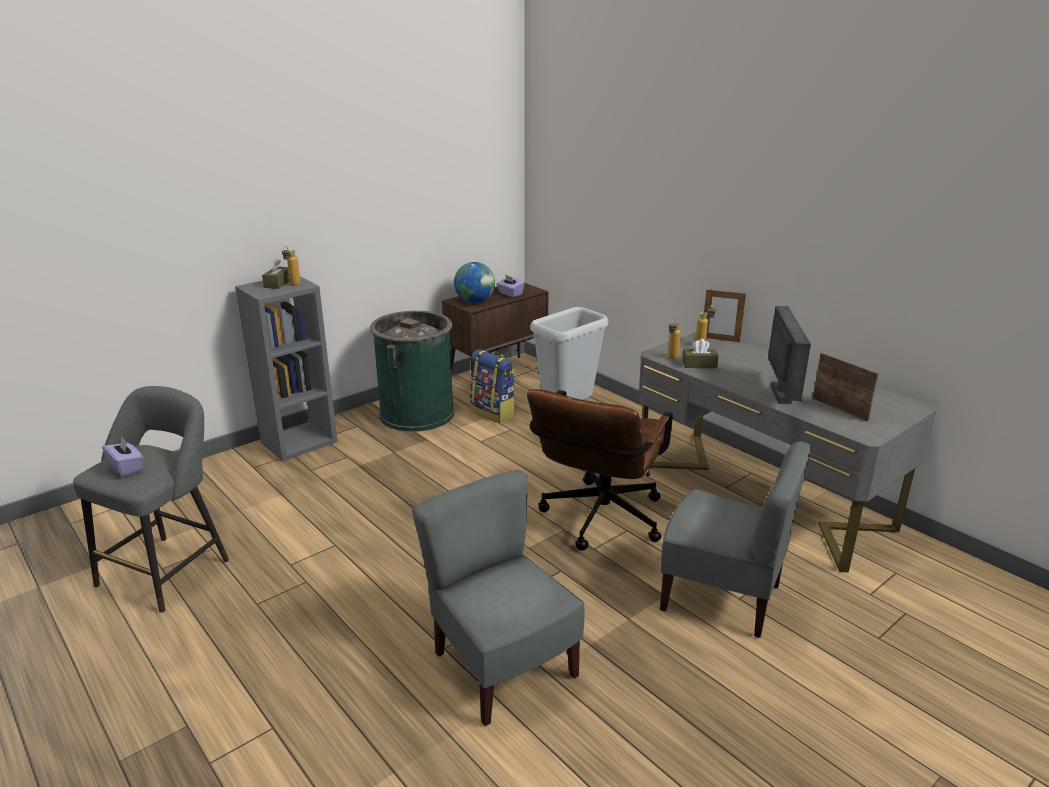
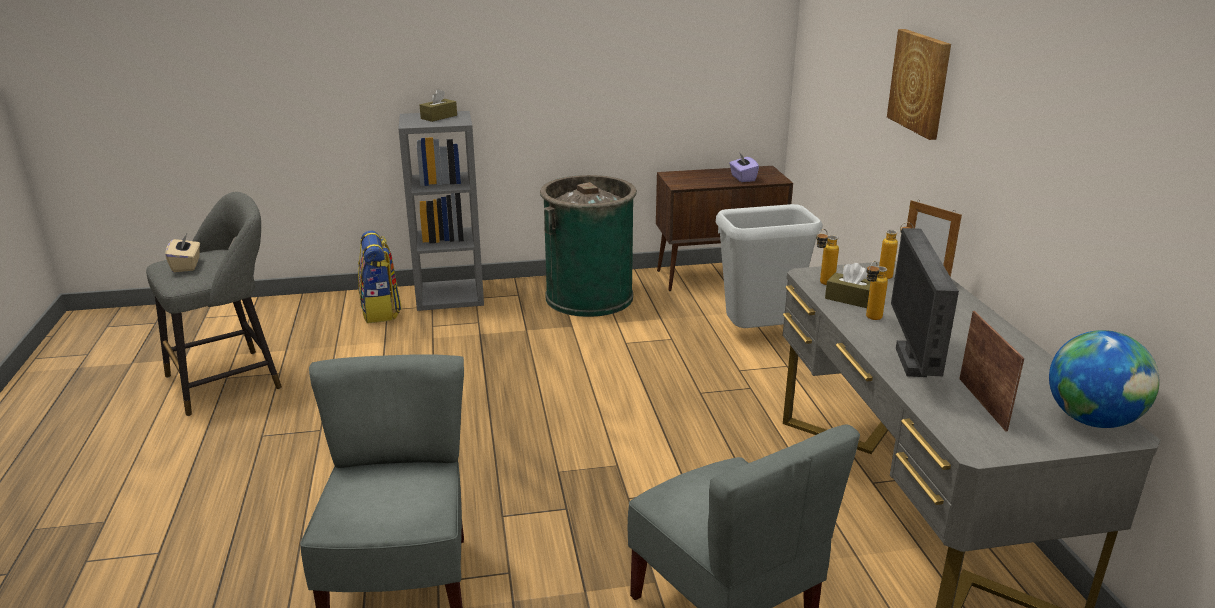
camera: 30 degrees right, 0 degrees up
purple tissue box [102,437,143,477] -> beige tissue box [165,234,200,272]
bottle [282,246,301,285] -> bottle moved to [866,261,888,320]
globe [454,262,495,304] -> globe moved to [1049,330,1160,428]
backpack [470,349,516,423] -> backpack moved to [358,230,402,323]
brown office chair [527,389,673,551] -> none
monitor [768,306,811,404] -> monitor turned 150 degrees clockwise [891,228,959,377]
none -> picture [887,29,951,140]

